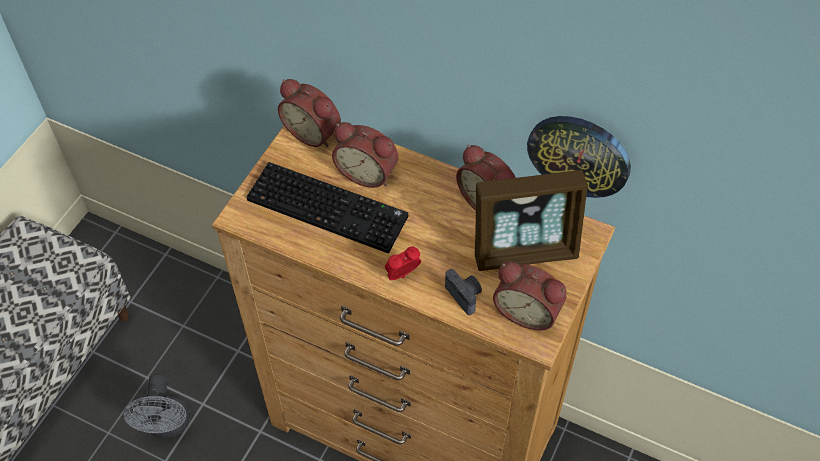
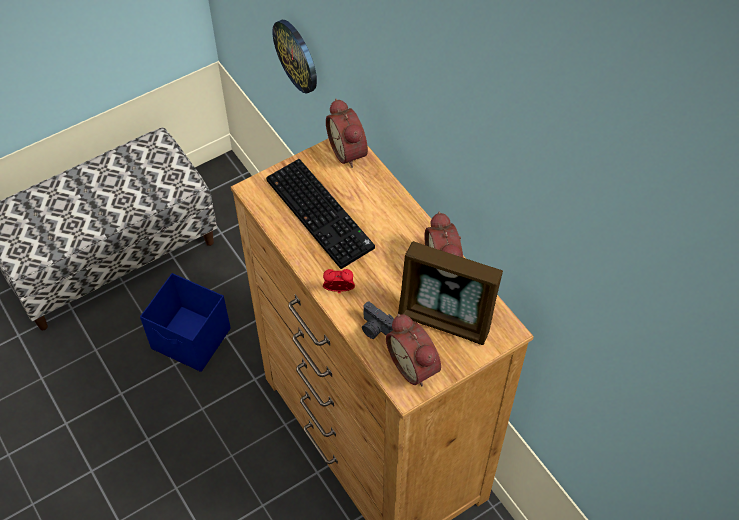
camera: 30 degrees right, 0 degrees up
grey fan [124,374,190,438] -> blue storage box [140,273,231,372]
alarm clock [332,122,398,188] -> none
camera [445,269,482,315] -> camera turned 135 degrees clockwise [362,302,394,339]
wall clock [527,116,631,198] -> wall clock moved to [272,20,317,94]

